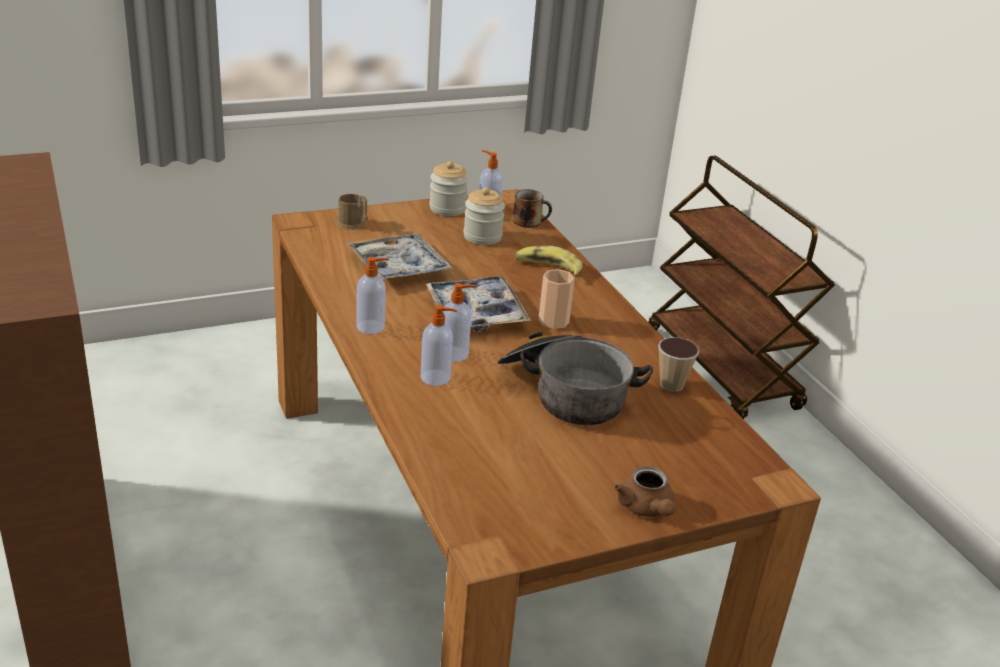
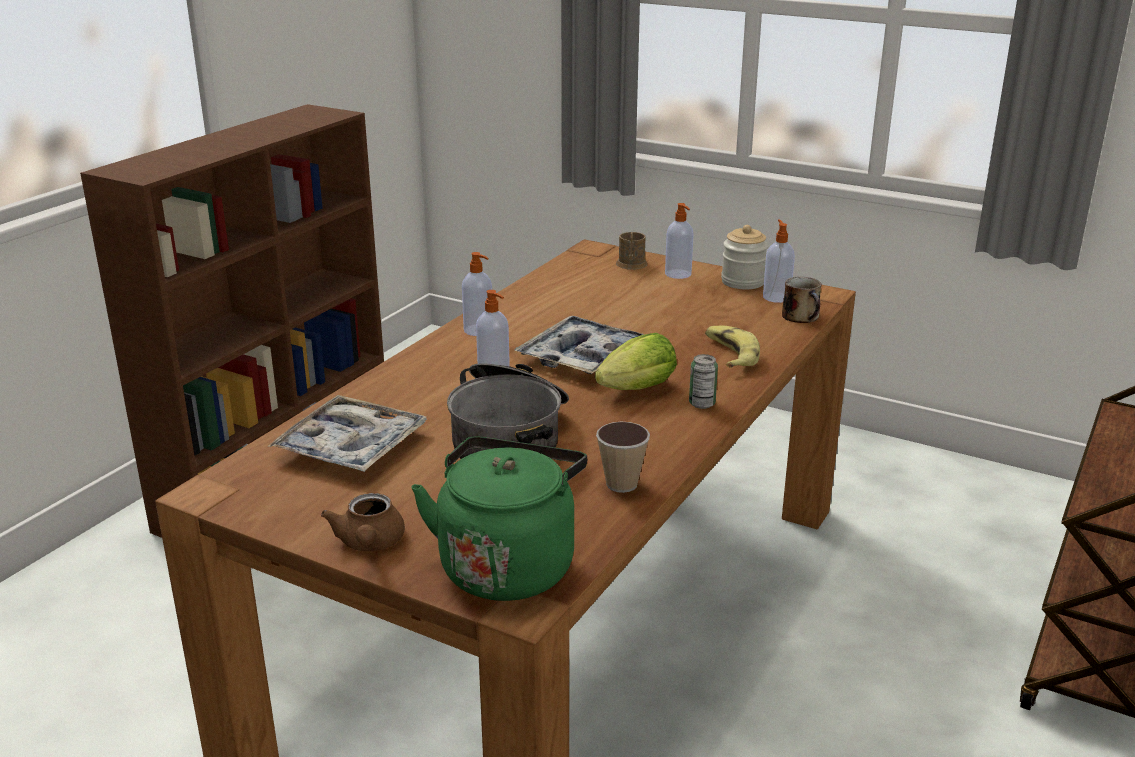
camera: 55 degrees right, 5 degrees down
tray [347,233,453,279] -> tray moved to [267,395,427,472]
soap dispenser [421,305,457,386] -> soap dispenser moved to [665,203,694,279]
jar [463,187,505,245] -> none
cup [538,269,575,329] -> lettuce [595,333,677,390]
brown teapot [614,466,676,517] -> brown teapot turned 45 degrees counterclockwise [321,493,405,551]
none -> green kettle [411,436,587,601]
none -> can [689,354,718,409]

